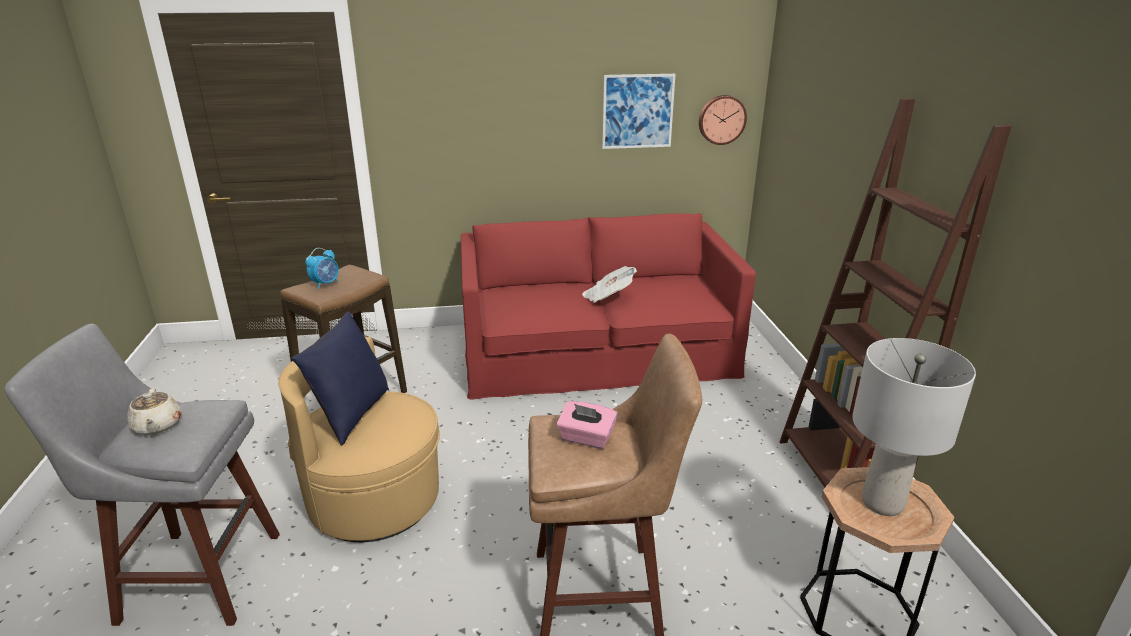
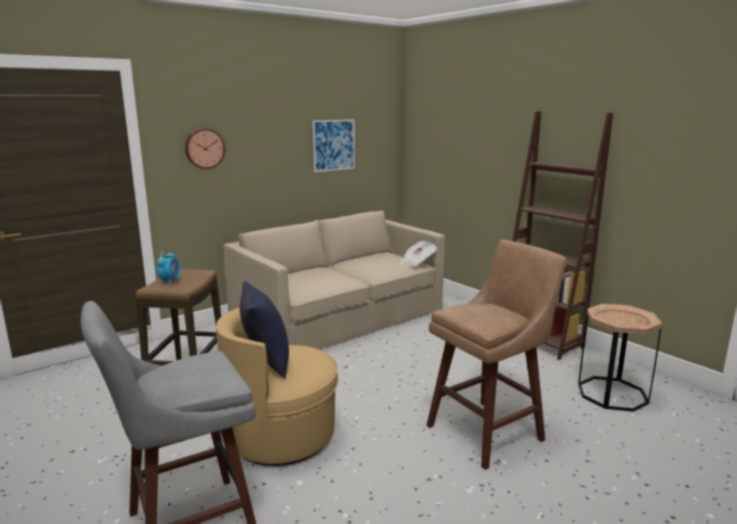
camera: 30 degrees left, 10 degrees down
beige teapot [127,388,181,435] -> none
red sofa [461,213,756,400] -> beige sofa [223,211,445,349]
pink tissue box [557,401,617,449] -> none
newspaper [582,266,637,303] -> newspaper moved to [399,241,437,266]
wall clock [699,95,747,145] -> wall clock moved to [185,128,225,169]
grey table lamp [852,338,976,516] -> none

